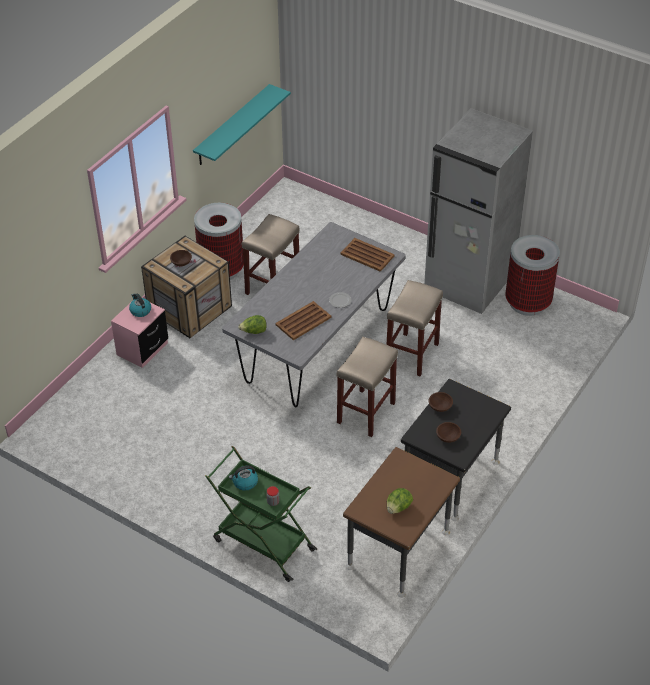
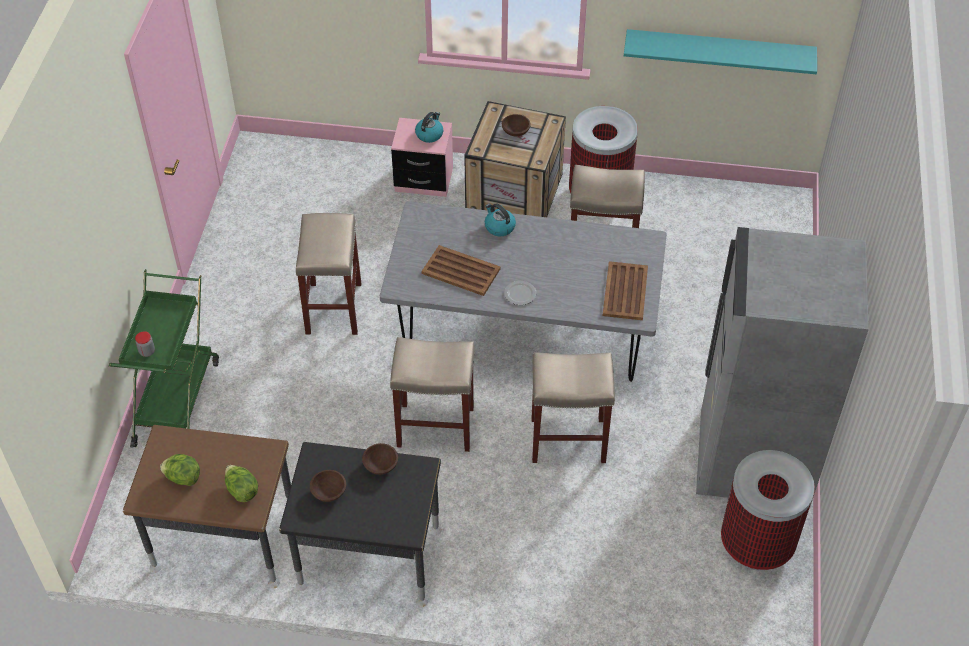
camera: 65 degrees right, 5 degrees up
kettle [229,465,258,491] -> kettle moved to [485,204,516,236]
lettuce [238,315,267,334] -> lettuce moved to [225,465,258,502]
none -> beige stool [296,213,361,335]

